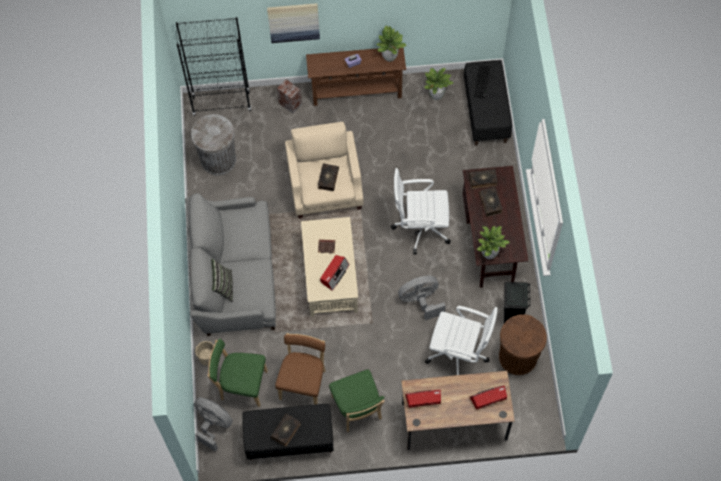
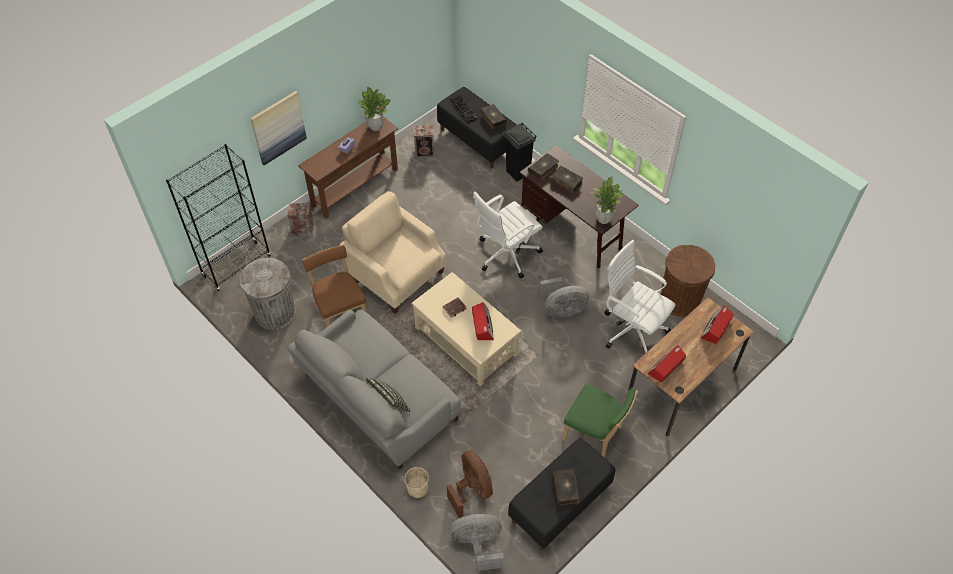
camera: 40 degrees left, 10 degrees down
green chair [207,339,268,407] -> brown fan [447,450,493,518]
brown chair [275,333,326,405] -> brown chair moved to [303,245,366,327]
book [318,163,339,191] -> book moved to [481,104,507,129]
grey fan [398,276,446,320] -> grey fan turned 135 degrees counterclockwise [539,277,589,318]
potted plant [424,68,453,100] -> speaker [414,125,434,157]
white office chair [425,306,498,375] -> white office chair turned 120 degrees counterclockwise [604,240,676,353]
black trash can [504,282,531,323] -> black trash can moved to [502,122,537,181]

